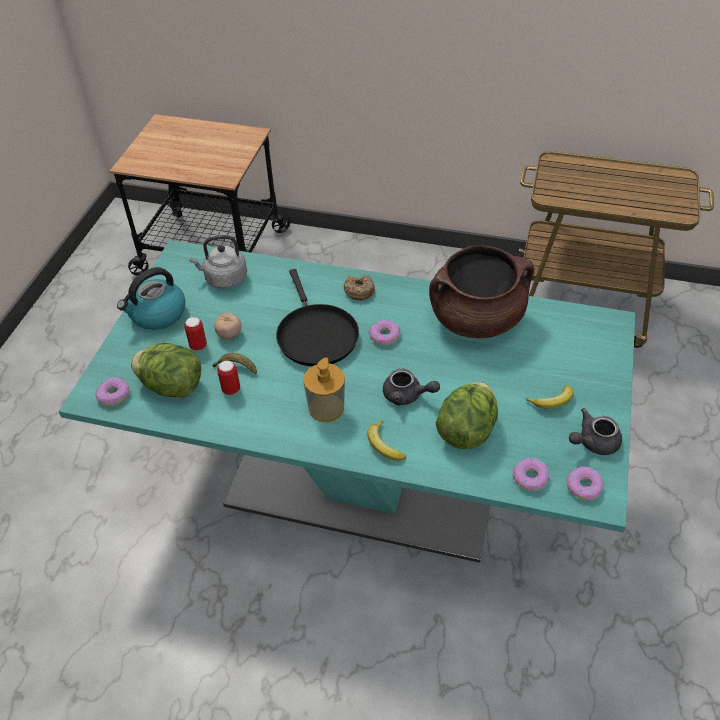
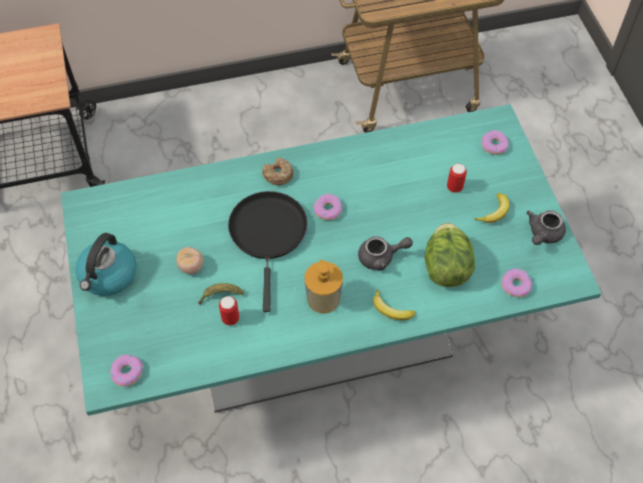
camera: 30 degrees left, 10 degrees up
lettuce [131,343,201,398] -> none
can [184,317,207,351] -> can moved to [447,164,467,193]
grey kettle [188,235,247,289] -> none
black frying pan [276,269,359,366] -> black frying pan turned 135 degrees counterclockwise [228,191,307,312]
brown cooking pot [429,245,534,338] -> none
donut [566,466,604,500] -> donut moved to [481,130,509,155]

